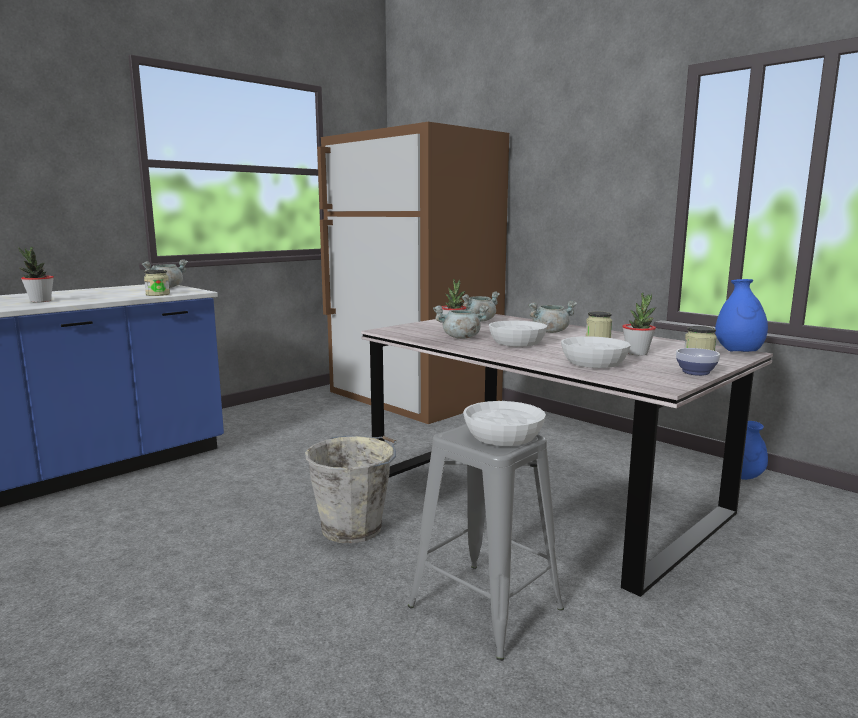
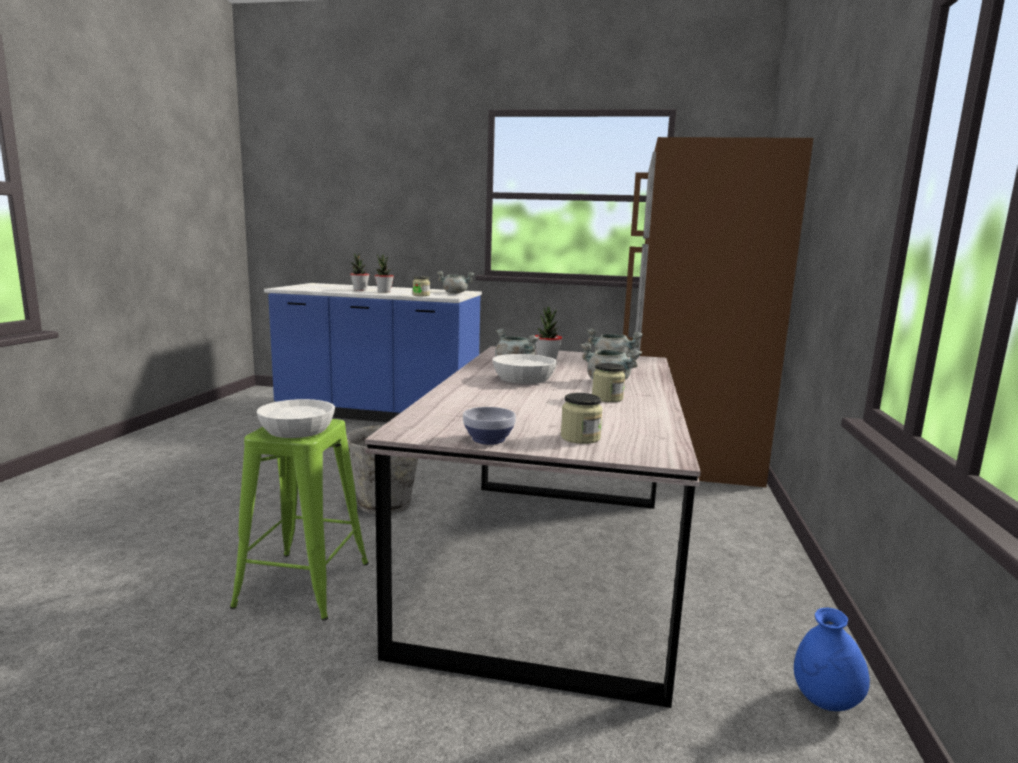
camera: 55 degrees right, 0 degrees up
grey stool [408,424,564,661] -> green stool [230,419,369,621]
white bowl [561,336,631,368] -> none
potted plant [622,293,656,356] -> potted plant moved to [374,254,394,292]
blue vase [715,279,768,352] -> none

